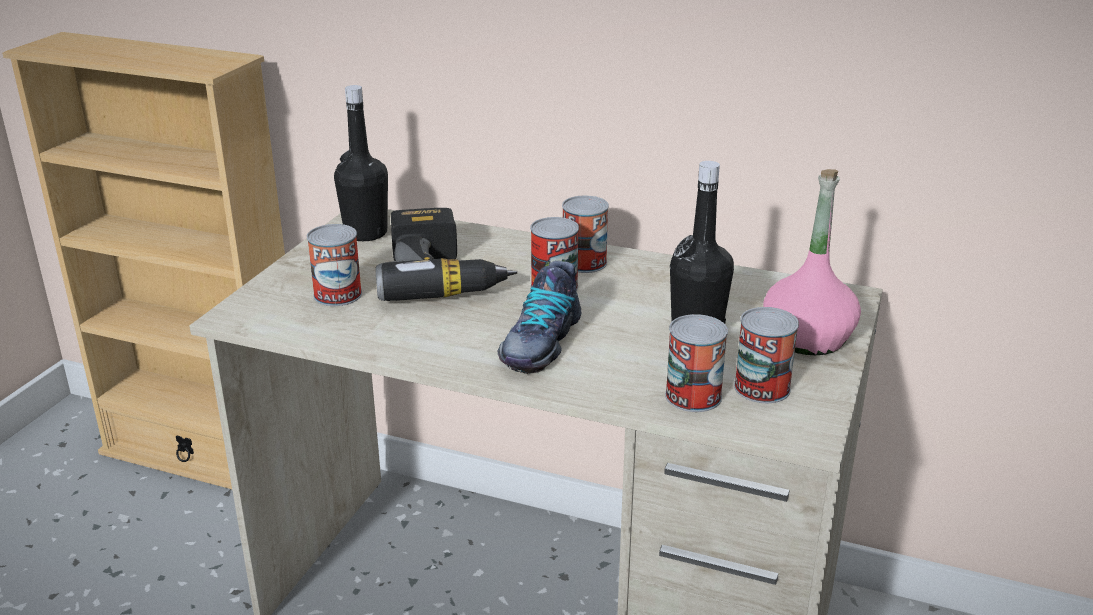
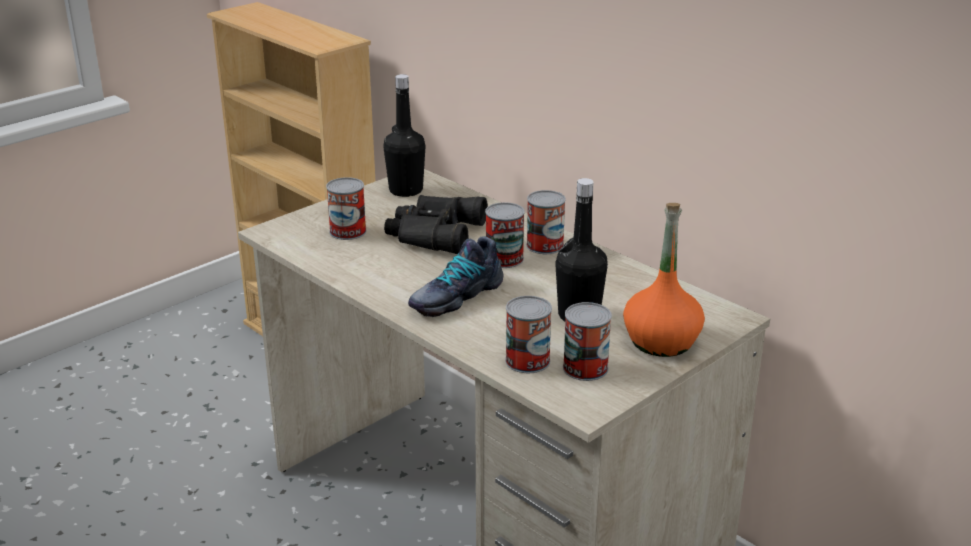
camera: 25 degrees right, 0 degrees up
power drill [375,208,517,301] -> black binoculars [384,195,488,254]
pink bottle [763,169,861,355] -> orange bottle [623,203,705,357]

